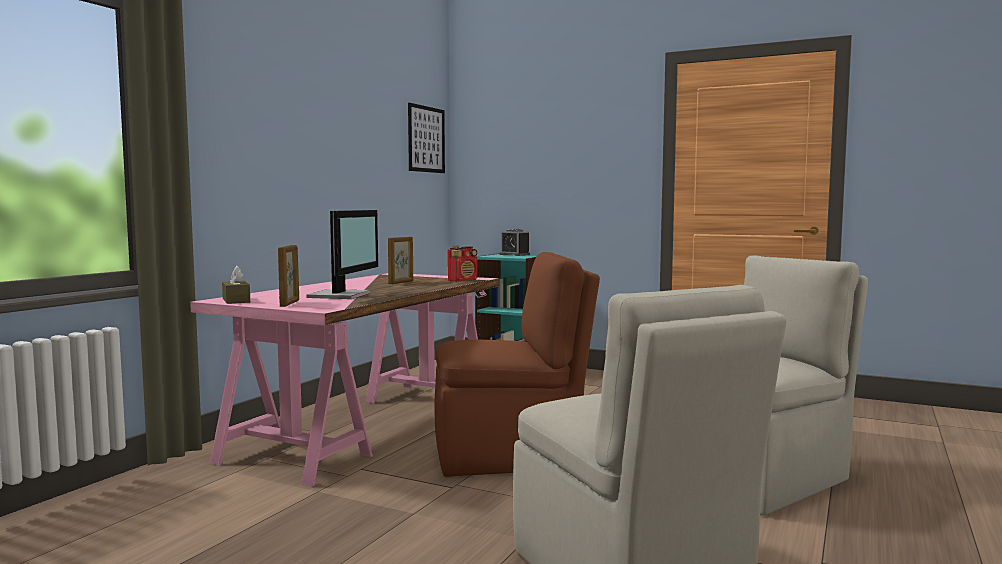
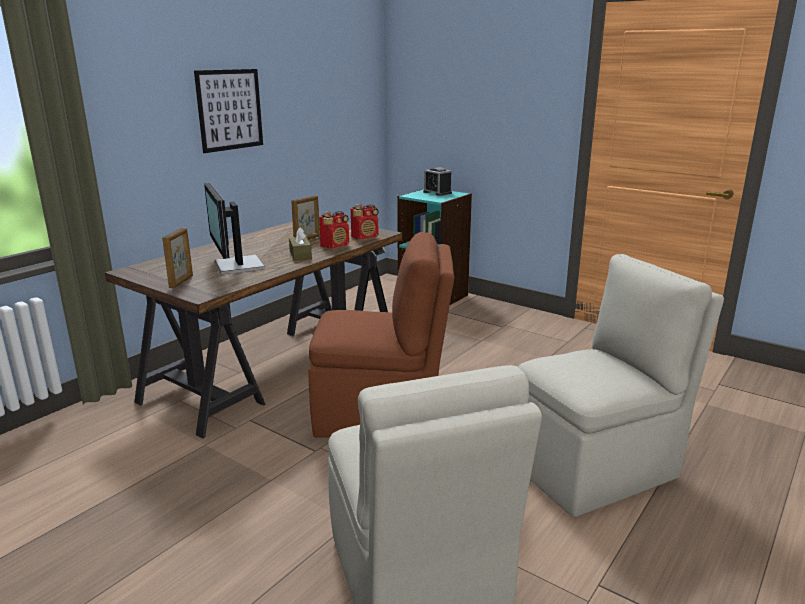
camera: 10 degrees right, 15 degrees up
pink desk [190,273,499,487] -> brown desk [105,221,402,439]
brown tissue box [222,266,250,304] -> brown tissue box moved to [289,227,312,261]
monitor [307,210,378,299] -> monitor turned 135 degrees clockwise [204,183,265,274]
picture [408,103,445,173] -> picture moved to [194,69,263,153]
none -> radio [319,211,349,248]

